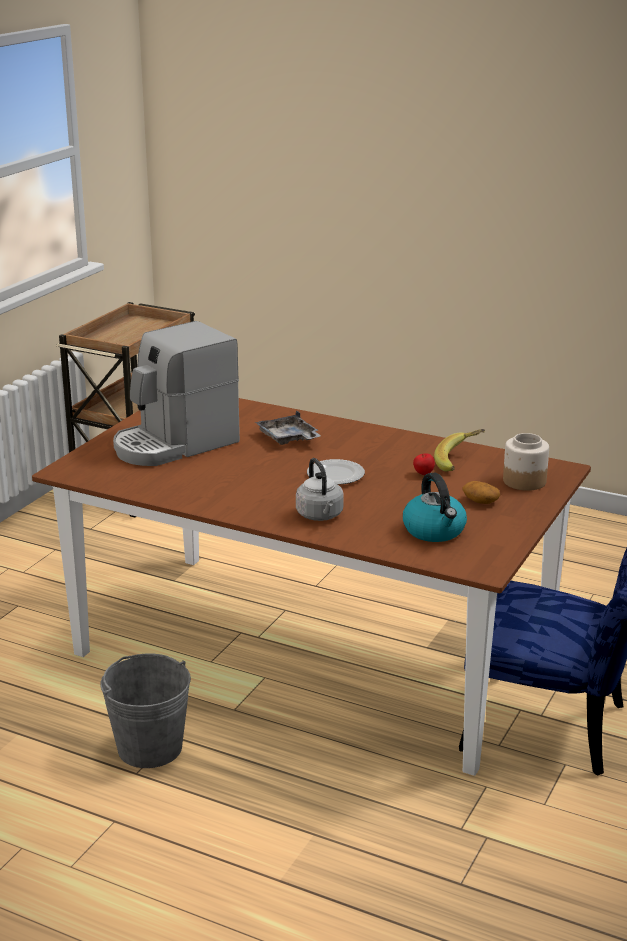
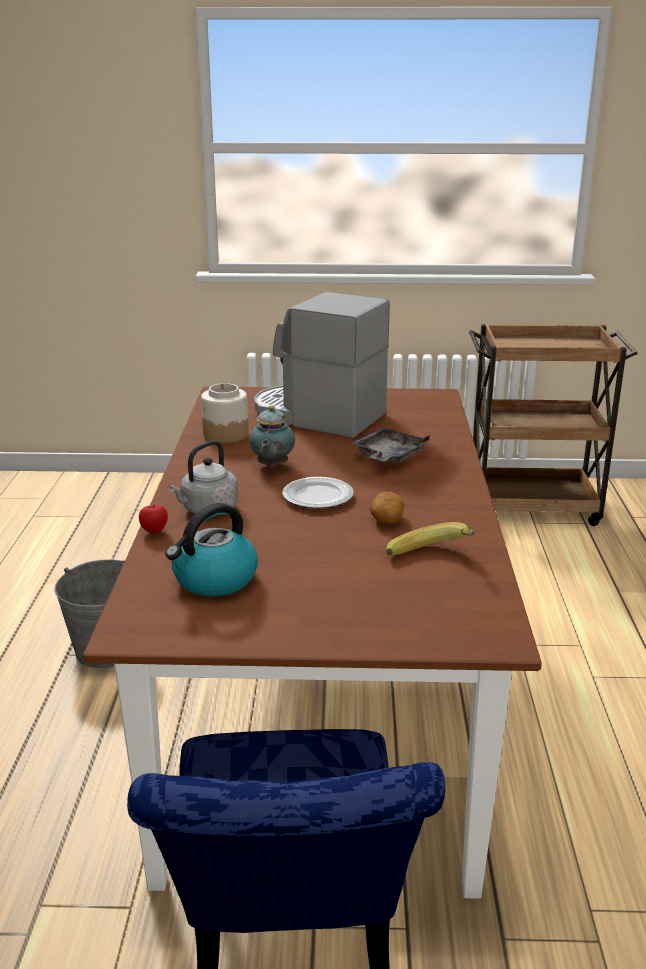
camera: 65 degrees right, 0 degrees up
apple [413,454,435,475] -> apple moved to [139,504,168,533]
potato [463,481,500,504] -> potato moved to [370,492,404,523]
jar [503,433,549,491] -> jar moved to [201,383,248,443]
none -> teapot [249,405,295,468]

